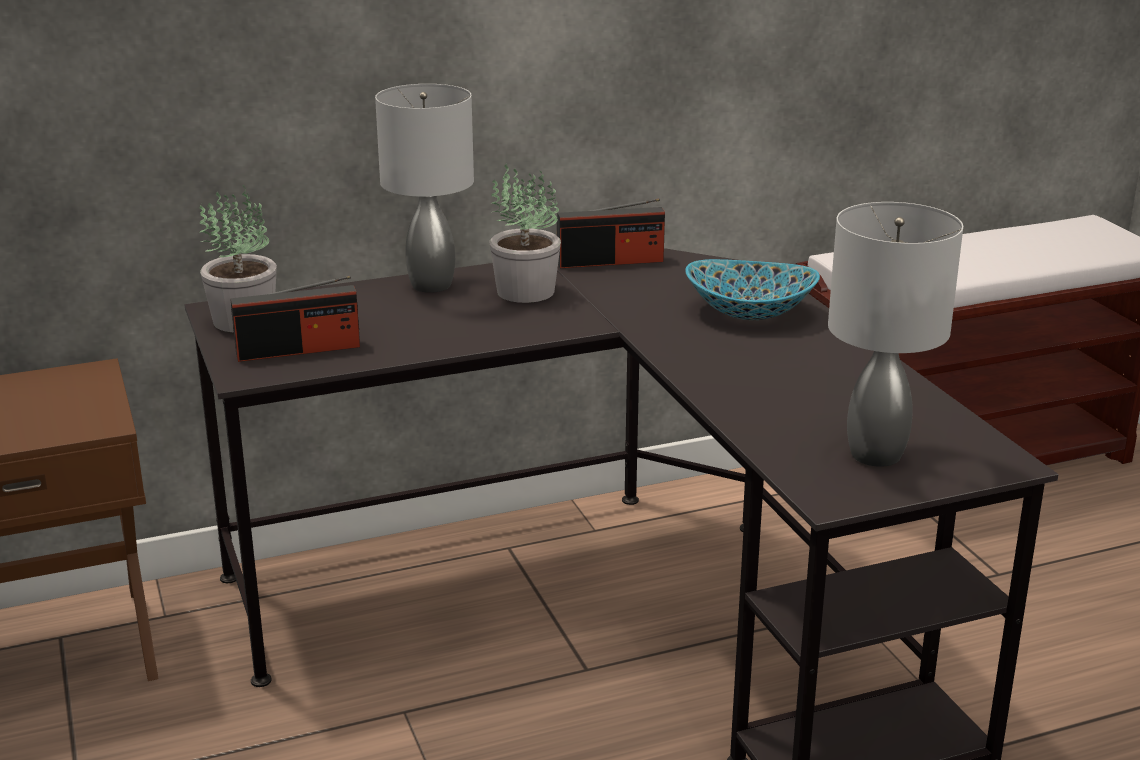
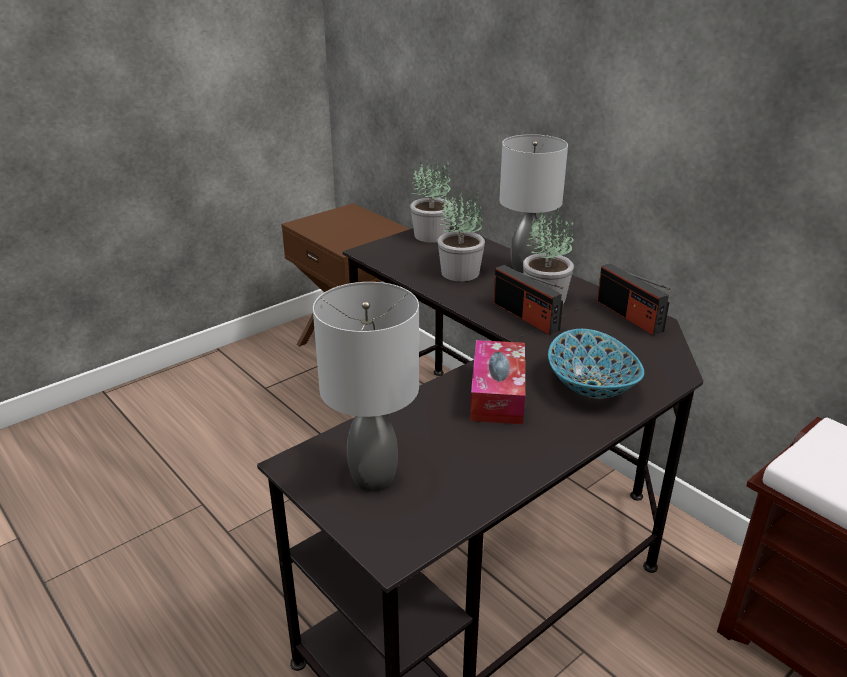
camera: 70 degrees right, 5 degrees up
radio [230,276,360,362] -> radio moved to [494,265,563,335]
none -> potted plant [438,190,485,281]
none -> tissue box [470,340,525,424]

